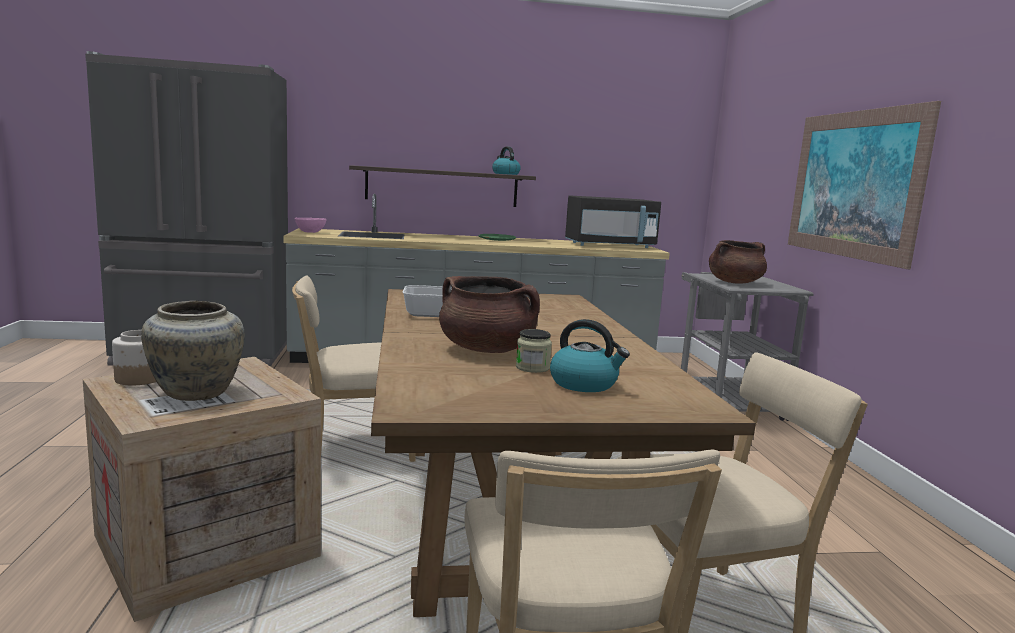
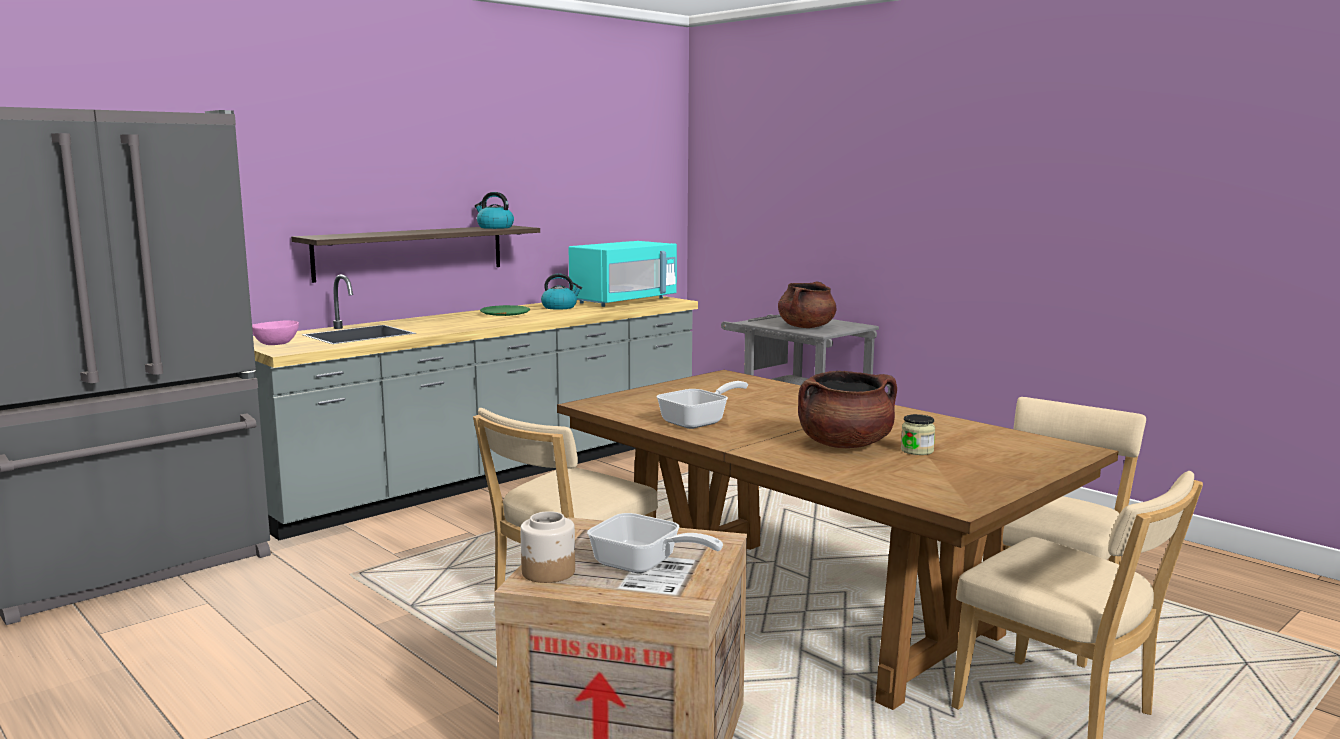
camera: 35 degrees left, 0 degrees up
beige vase [141,301,244,401] -> frying pan [587,513,723,574]
kettle [550,319,630,392] -> kettle moved to [541,274,582,310]
black microwave [565,195,661,248] -> turquoise microwave [569,241,677,307]
picture [788,101,941,269] -> none

